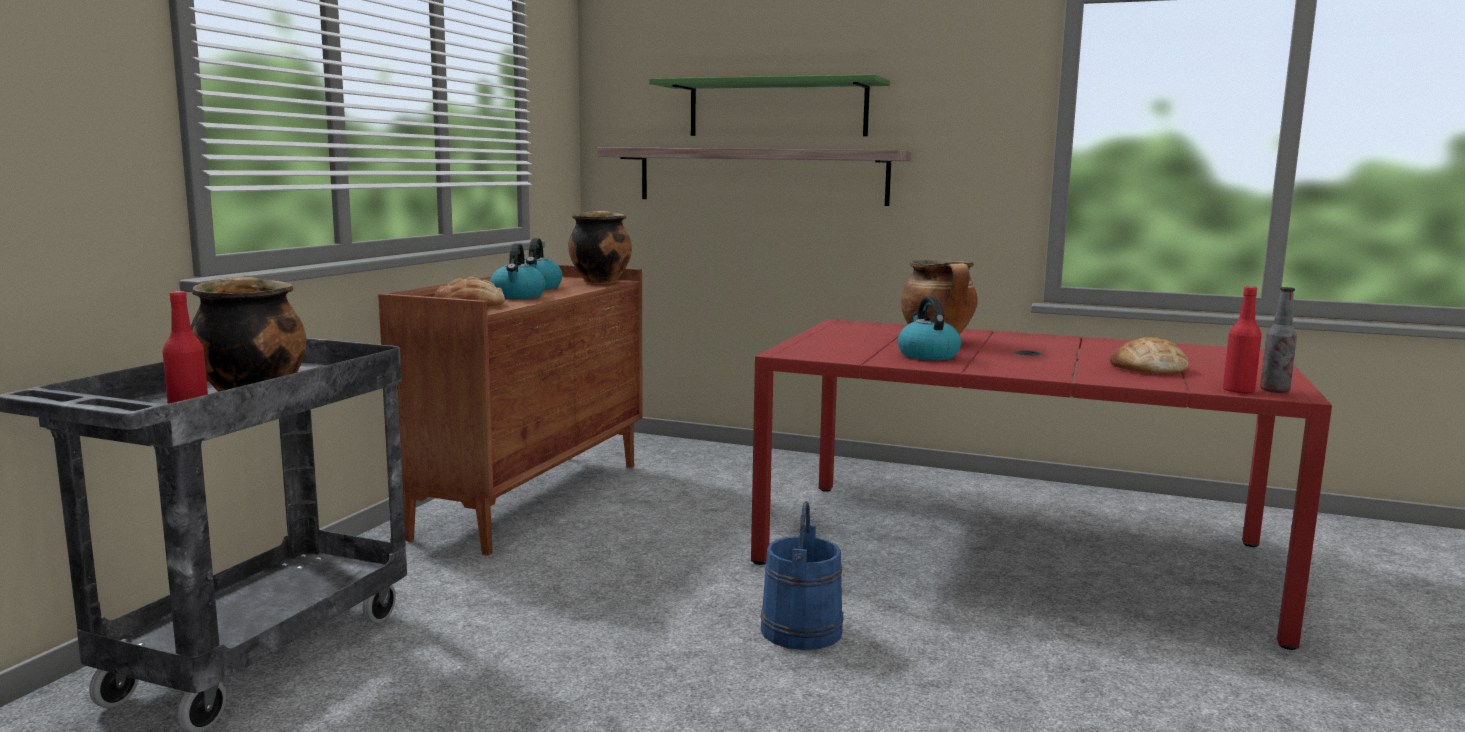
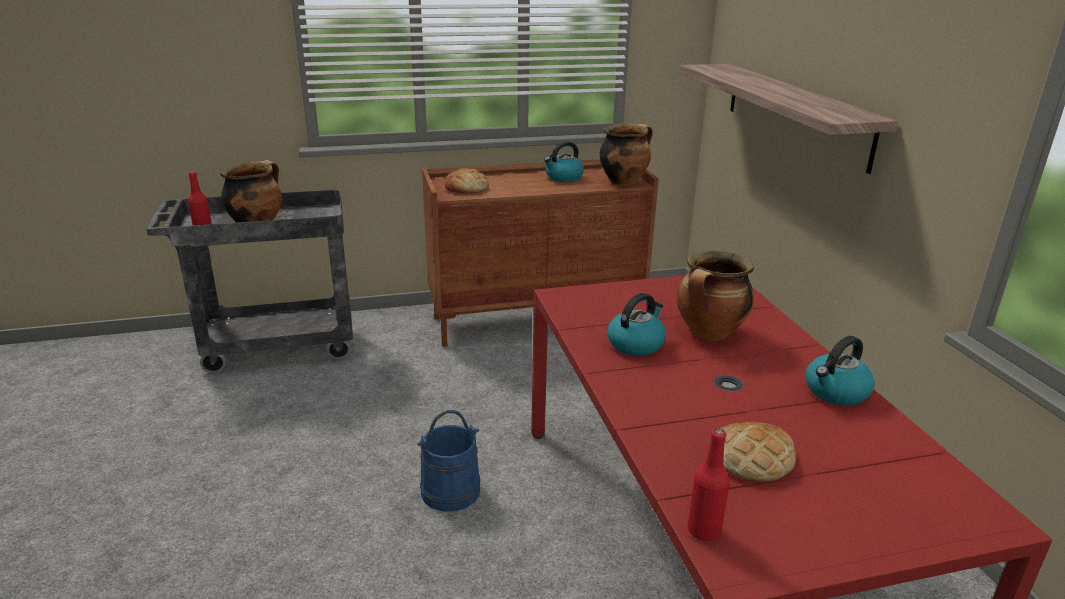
camera: 55 degrees right, 15 degrees up
kettle [490,244,546,299] -> kettle moved to [805,336,875,406]
green shelf [649,74,890,136] -> none
bottle [1260,287,1297,393] -> none

